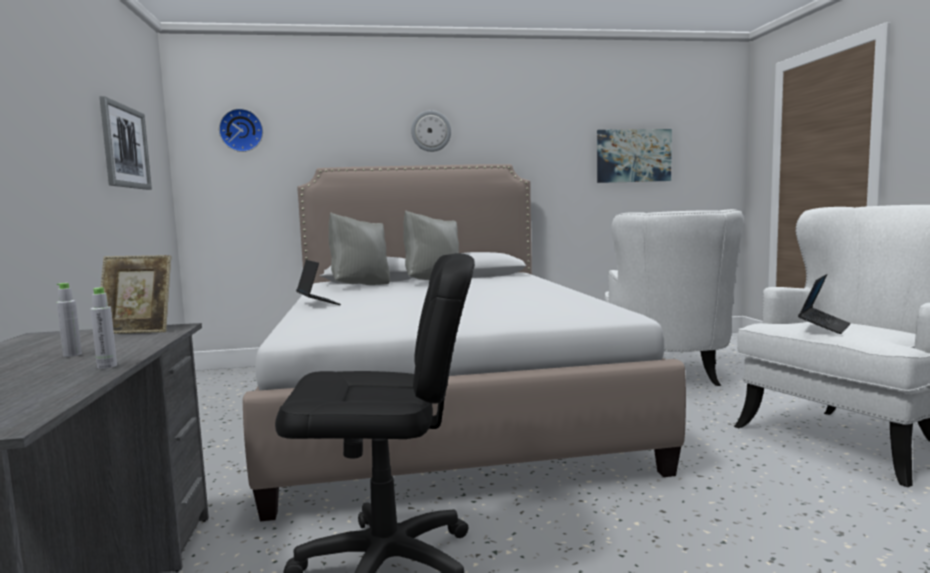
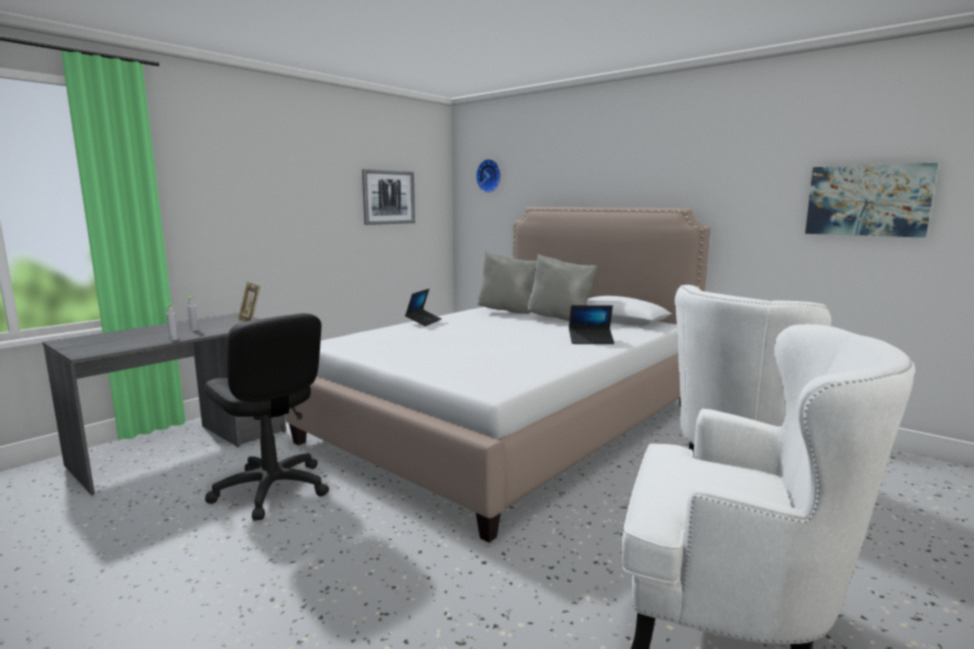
camera: 50 degrees right, 5 degrees up
wall clock [411,110,451,152] -> none
laptop [798,274,851,334] -> laptop moved to [569,305,614,344]

